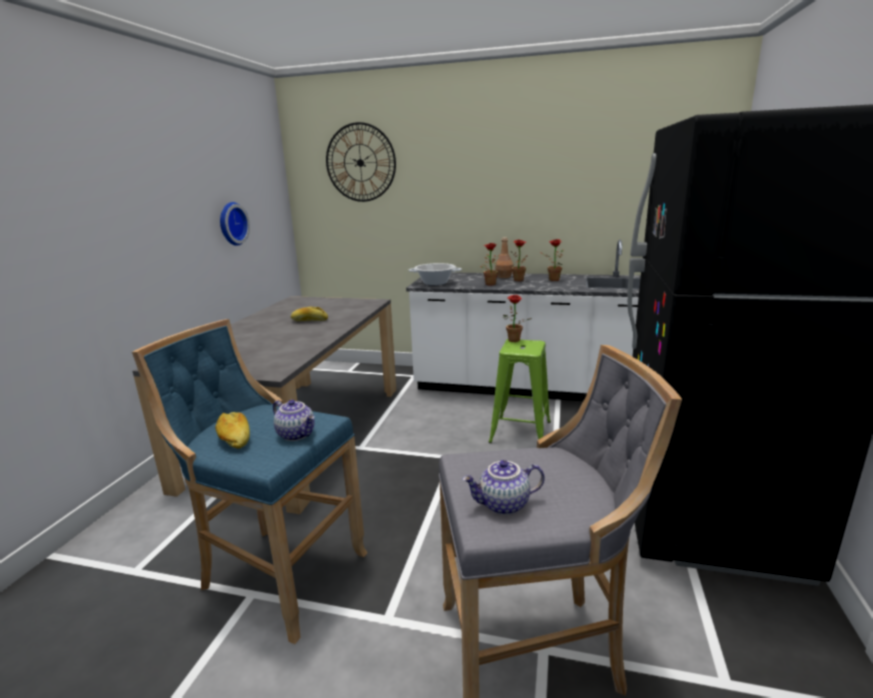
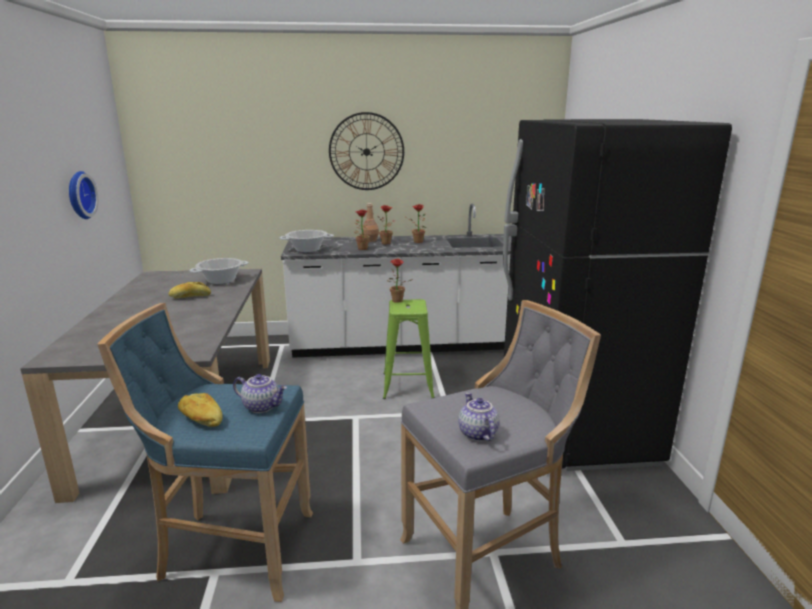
camera: 20 degrees left, 0 degrees up
wall clock [326,122,396,202] -> wall clock moved to [329,112,404,190]
teapot [462,460,545,515] -> teapot turned 105 degrees clockwise [458,392,499,441]
none -> cooking pot [189,258,249,284]

